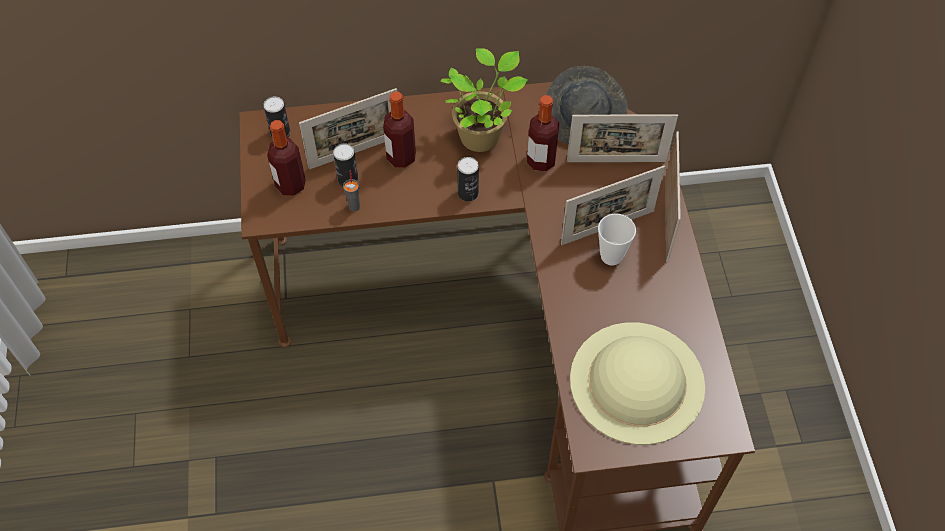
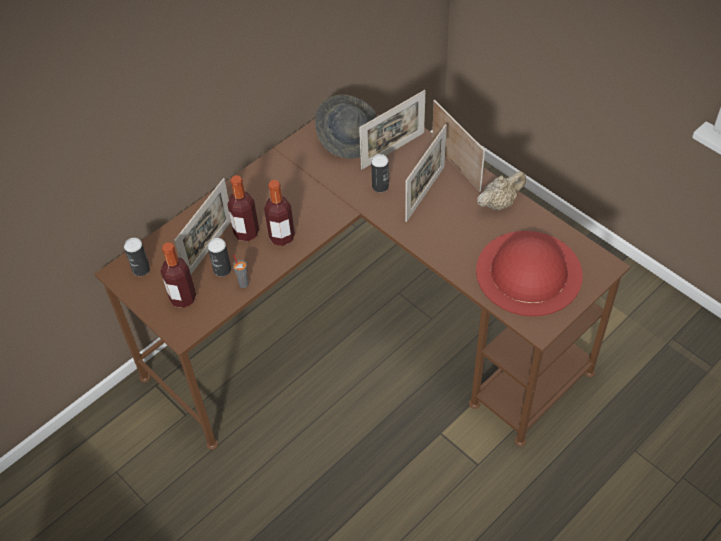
camera: 35 degrees left, 5 degrees down
potted plant [441,48,528,152] -> none
can [457,157,479,202] -> can moved to [371,154,389,192]
bottle [527,95,559,172] -> bottle moved to [264,180,295,246]
beige hat [570,322,705,445] -> red hat [476,231,583,316]
cup [598,214,636,265] -> none
none -> beige teapot [477,171,526,210]

